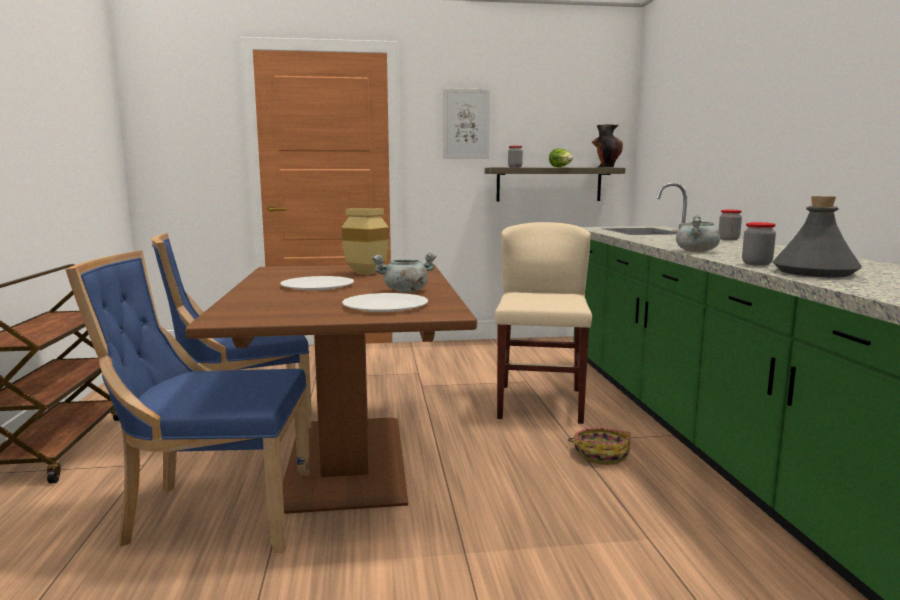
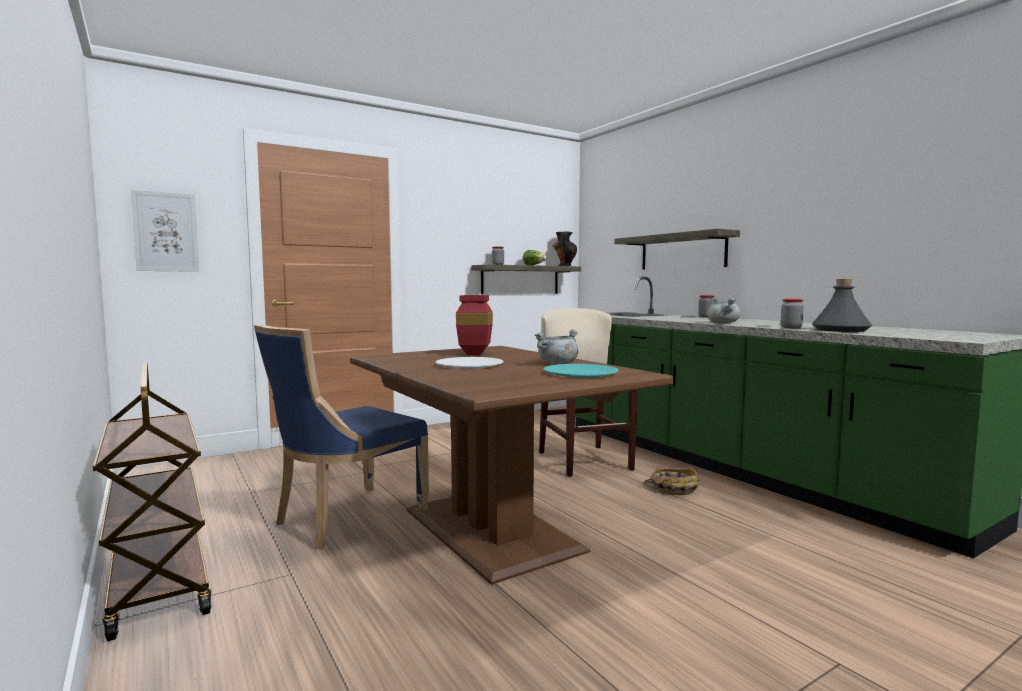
camera: 25 degrees left, 5 degrees down
blue chair [66,251,309,553] -> none
beige vase [341,208,389,275] -> red vase [456,295,493,356]
white plate [342,293,428,312] -> turquoise plate [543,364,618,378]
picture [443,88,490,159] -> picture moved to [131,190,199,272]
none -> shelf [614,229,740,269]

